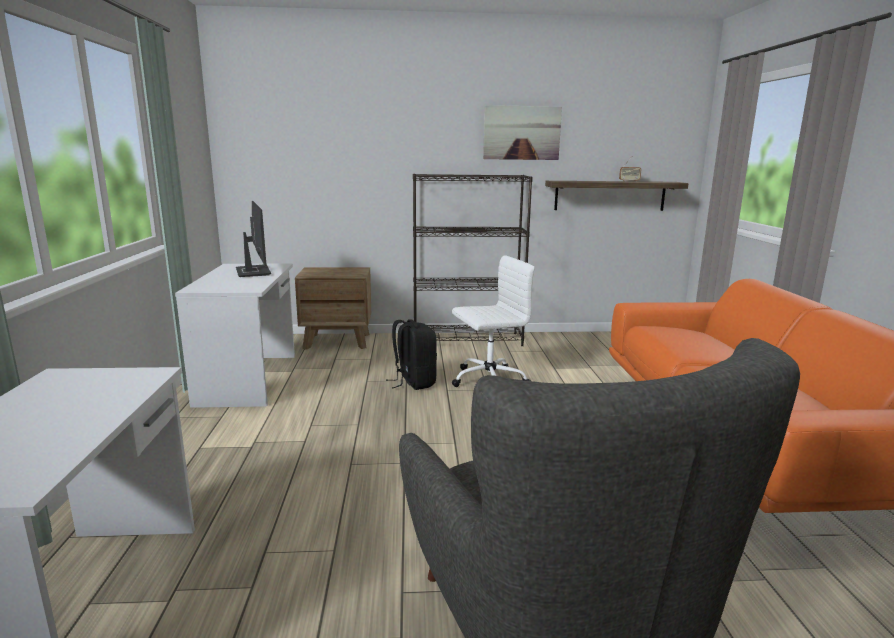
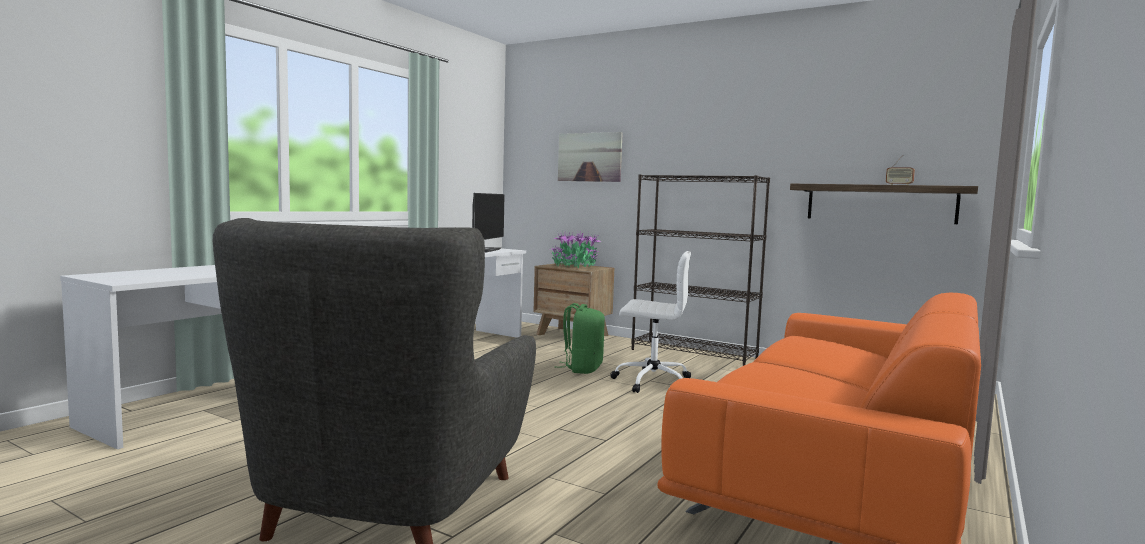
camera: 35 degrees right, 10 degrees down
black backpack [386,319,437,390] -> green backpack [561,303,605,374]
picture [483,105,562,160] -> picture moved to [558,132,623,182]
none -> potted plant [549,231,601,268]

